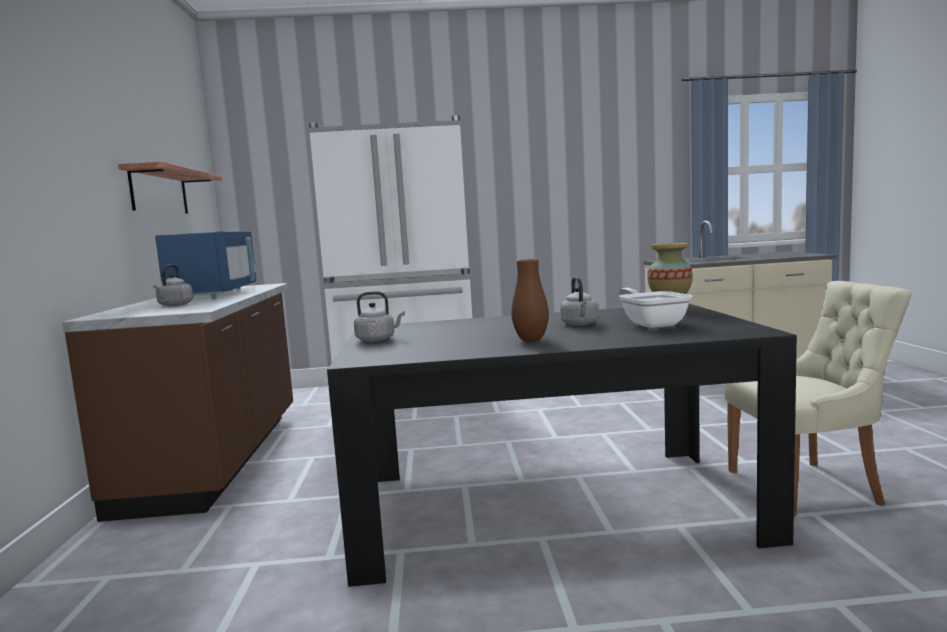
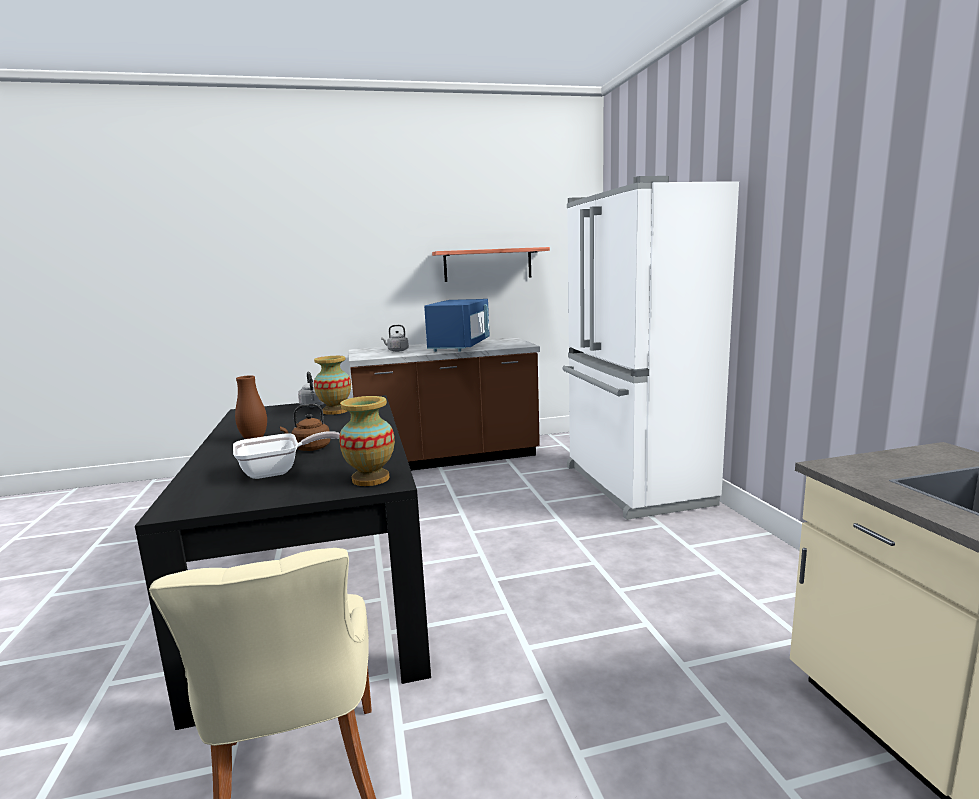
camera: 80 degrees right, 5 degrees up
blue microwave [155,231,257,299] -> blue microwave turned 60 degrees counterclockwise [424,299,490,352]
grey kettle [560,277,599,326] -> brown kettle [280,404,331,451]
none -> vase [314,356,351,415]

